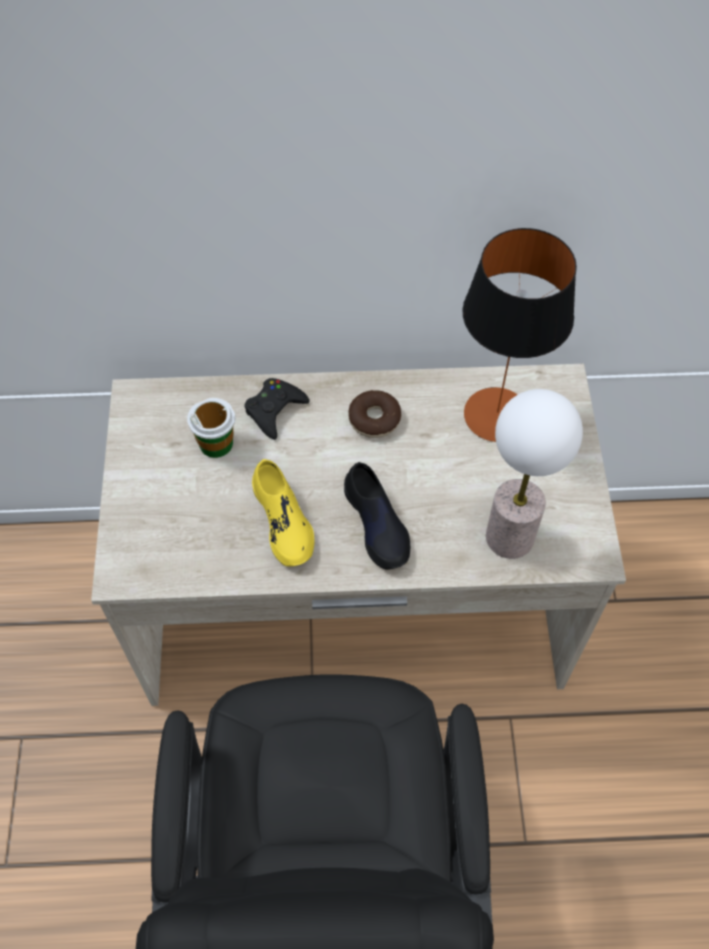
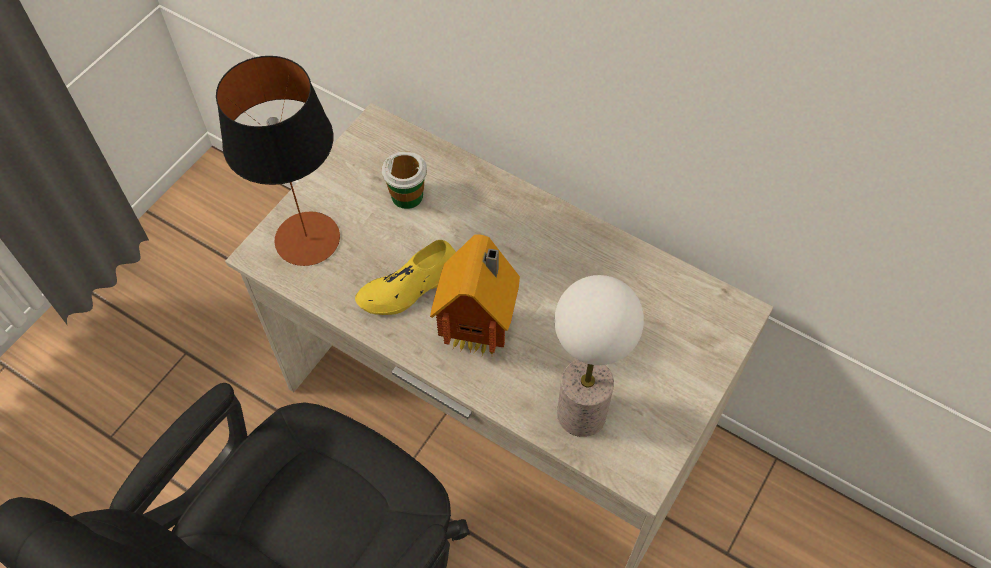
camera: 35 degrees right, 0 degrees up
black game controller [244,378,310,440] -> none
yellow shoe [252,459,314,567] -> yellow shoe turned 45 degrees clockwise [355,240,456,315]
black shoe [344,462,410,569] -> toy house [430,235,520,355]
donut [348,390,401,438] -> none
table lamp [462,228,577,442] -> table lamp moved to [216,56,340,266]

